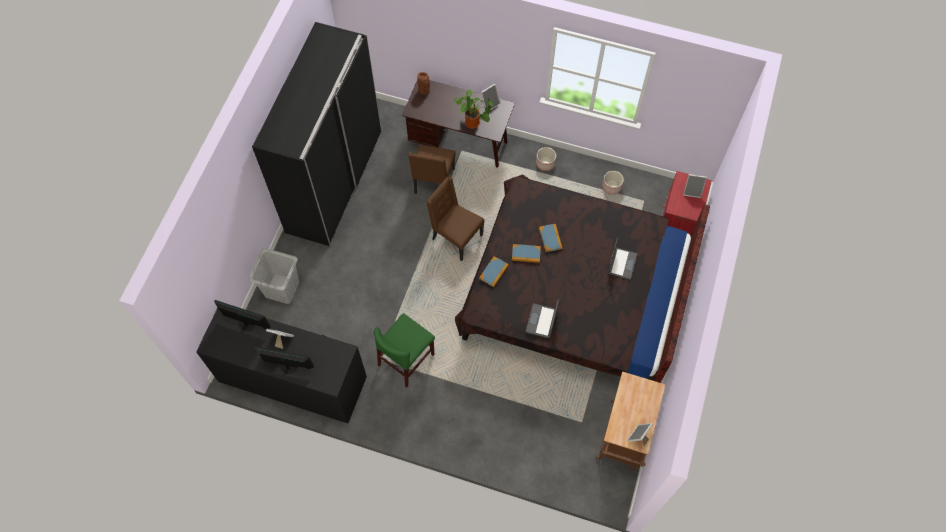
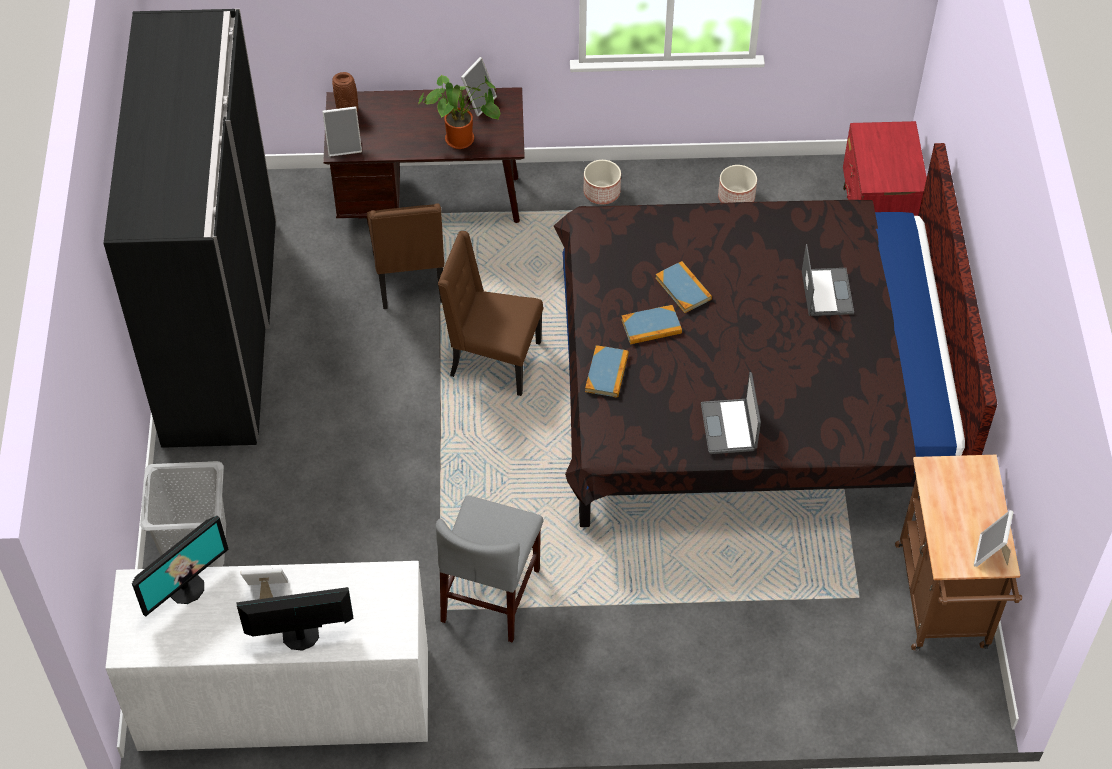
camera: 20 degrees left, 10 degrees down
black dresser [196,308,367,423] -> white dresser [106,561,428,751]
monitor [214,300,271,331] -> monitor turned 135 degrees clockwise [132,516,229,617]
green chair [374,313,435,387] -> grey chair [436,496,543,643]
picture frame [683,174,707,198] -> picture frame moved to [323,106,362,157]

